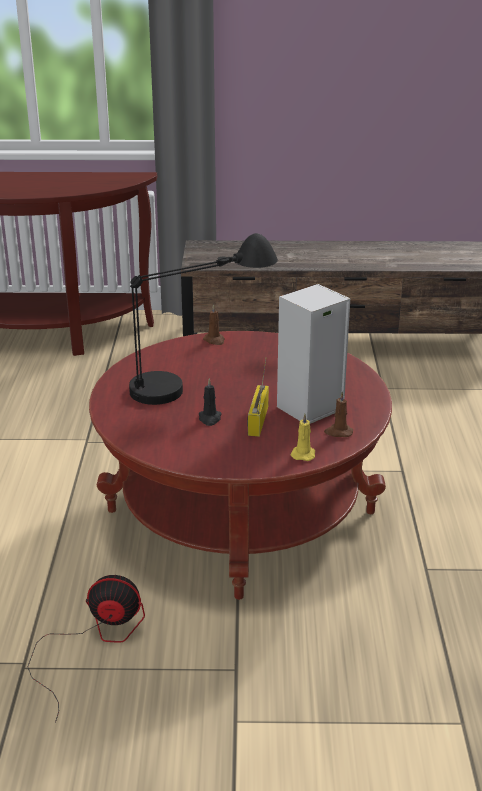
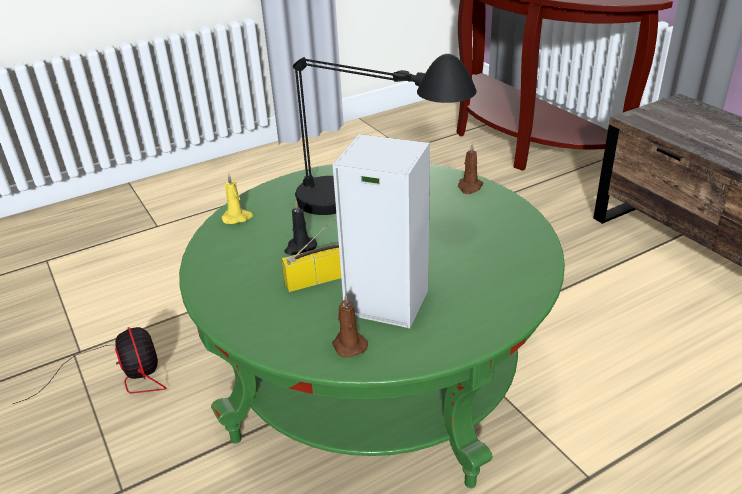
camera: 60 degrees right, 5 degrees up
red coffee table [89,331,392,600] -> green coffee table [179,164,565,488]
yellow candle [291,414,315,461] -> yellow candle moved to [221,173,253,224]

